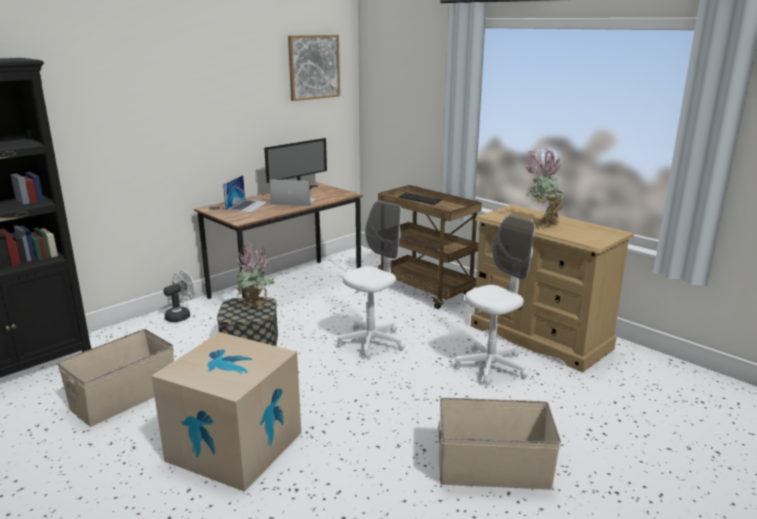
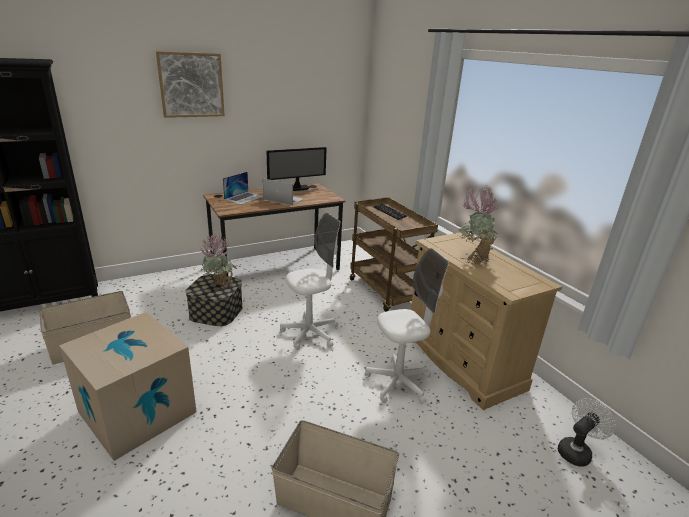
camera: 15 degrees right, 5 degrees up
white fan [163,270,196,322] -> white fan moved to [558,398,615,467]
picture [288,35,340,101] -> picture moved to [156,51,225,118]

